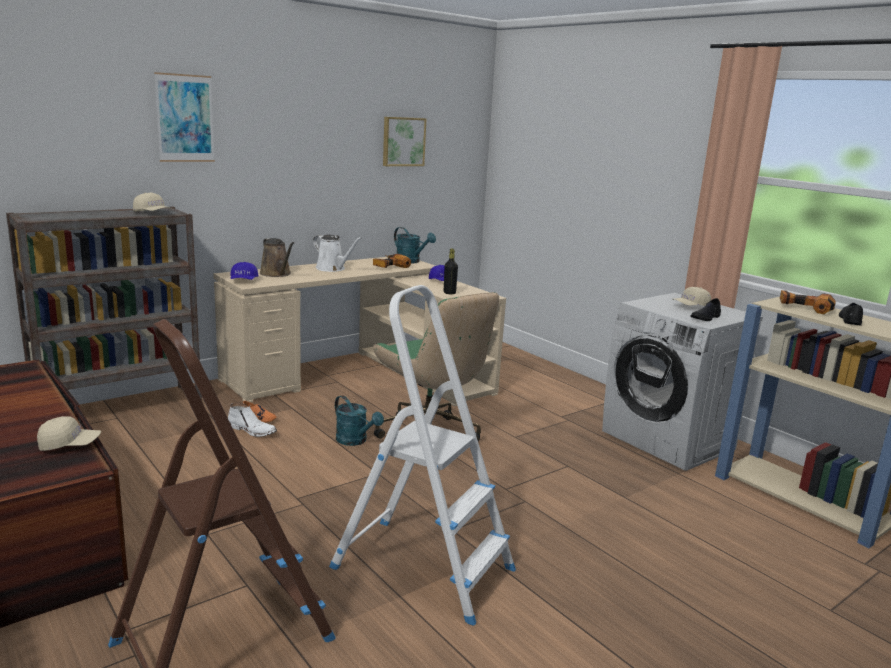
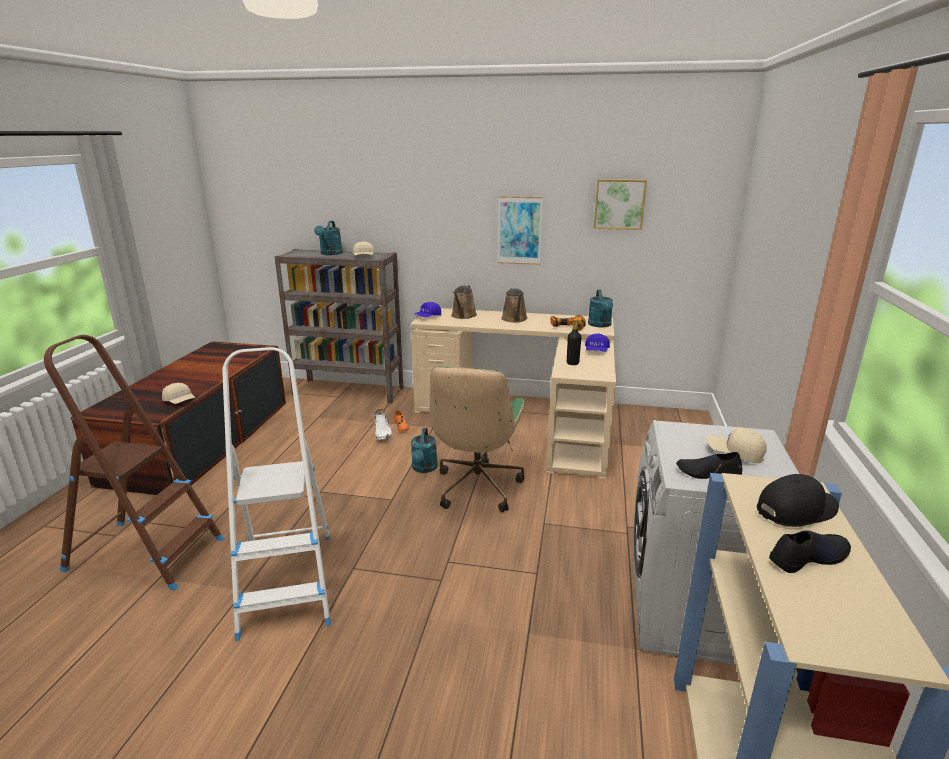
camera: 50 degrees right, 5 degrees up
picture [154,72,215,162] -> picture moved to [498,196,543,265]
white watering can [313,235,362,272] -> brown watering can [501,288,527,322]
power drill [780,290,836,314] -> black cap [757,474,839,527]
none -> turquoise watering can [314,221,343,255]

